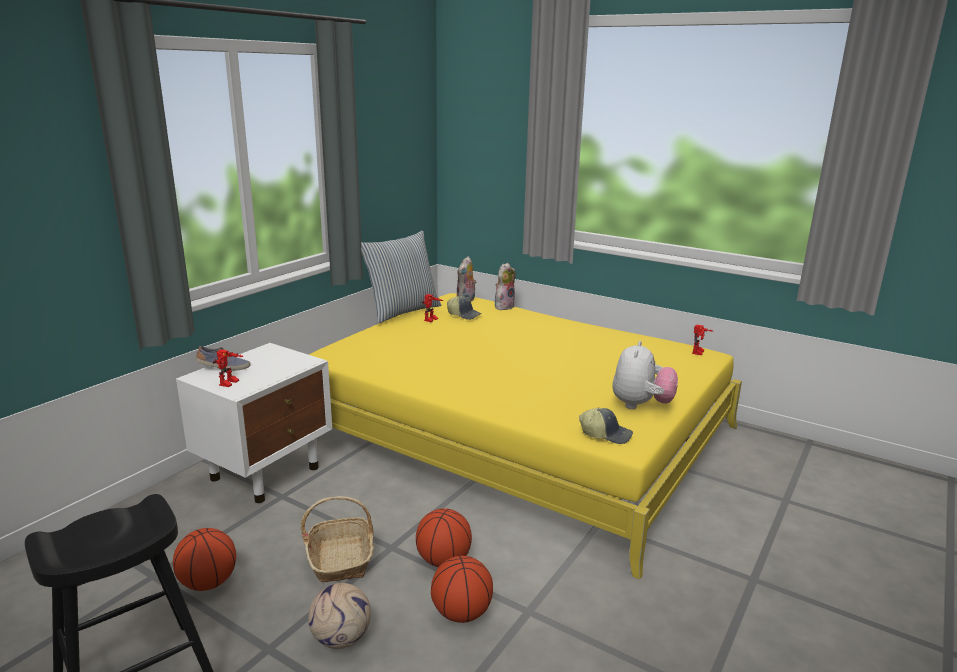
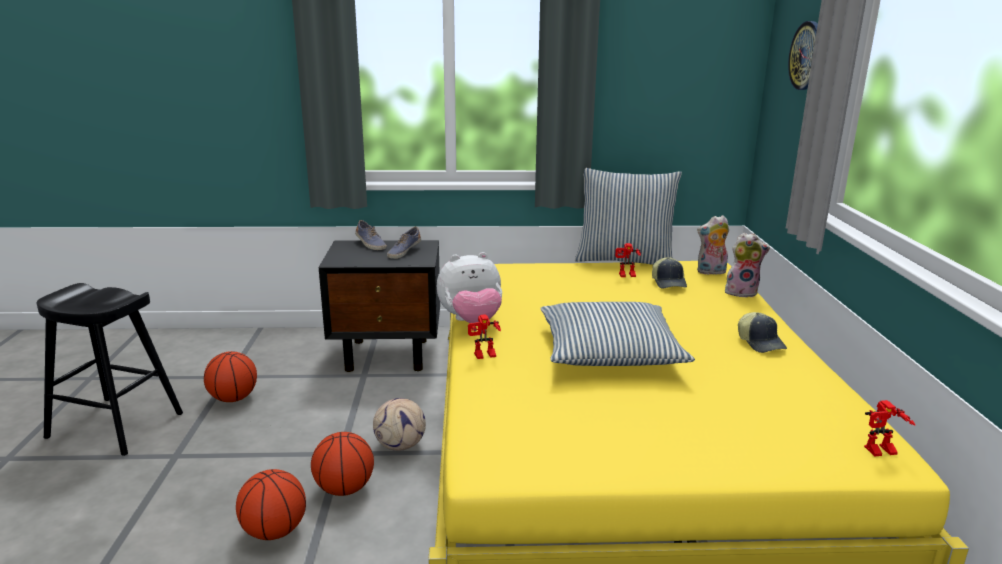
camera: 55 degrees right, 0 degrees up
white nightstand [176,343,332,503] -> black nightstand [319,240,440,372]
toy robot [213,350,244,387] -> toy robot moved to [468,314,501,359]
basket [301,496,374,583] -> none
football [308,583,371,649] -> football moved to [373,398,426,451]
cap [579,408,633,444] -> cap moved to [738,312,787,353]
plush toy [612,341,678,409] -> plush toy moved to [437,252,502,323]
none -> shoe [387,227,421,259]
none -> pillow [541,302,695,366]
none -> wall clock [788,21,818,90]

